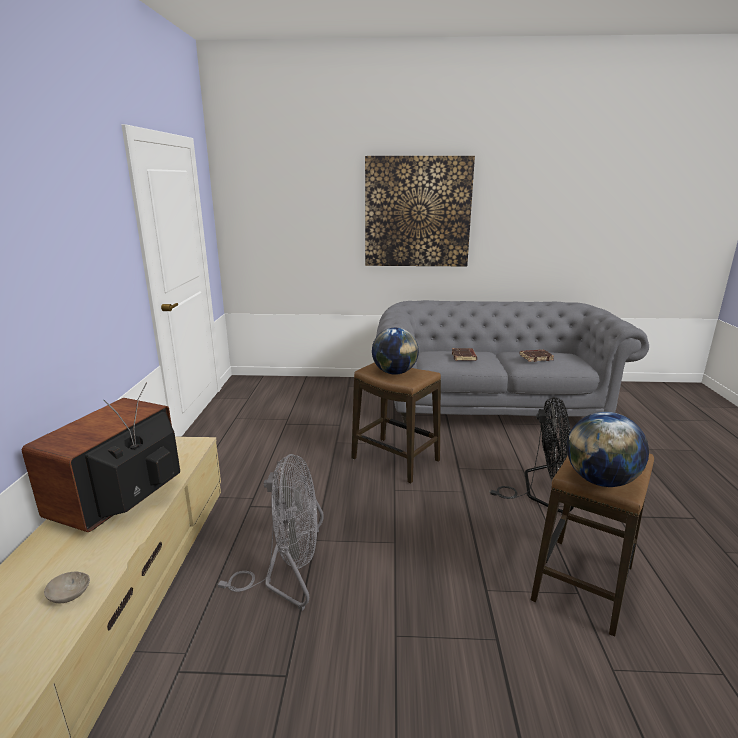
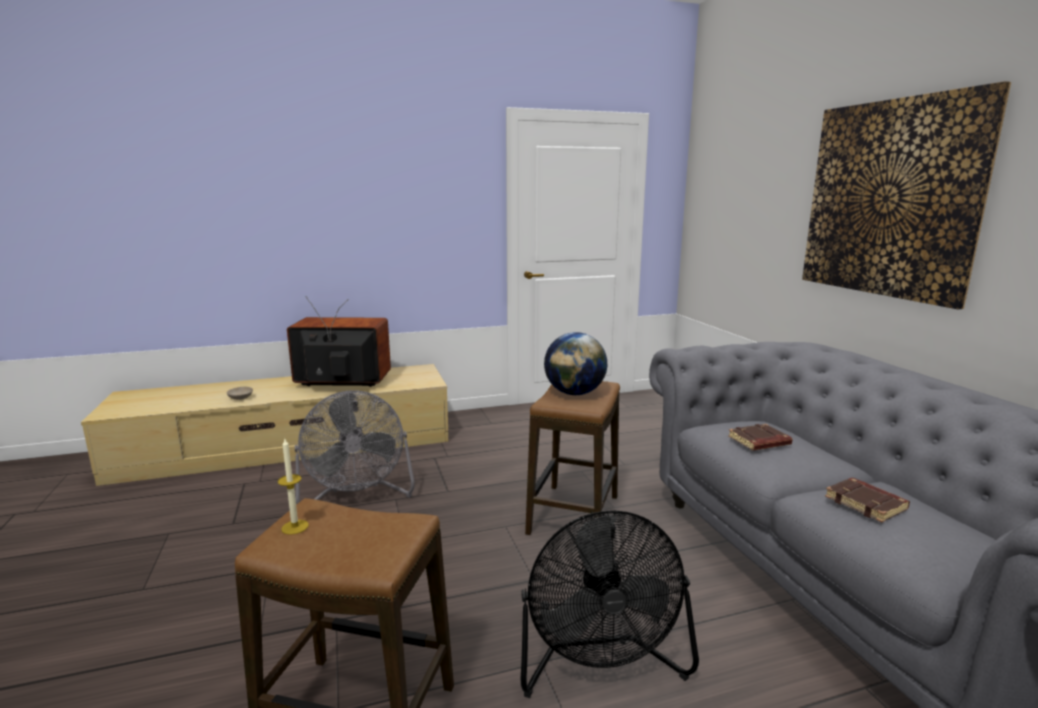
camera: 70 degrees right, 5 degrees down
globe [567,412,649,487] -> candle [278,439,309,535]

